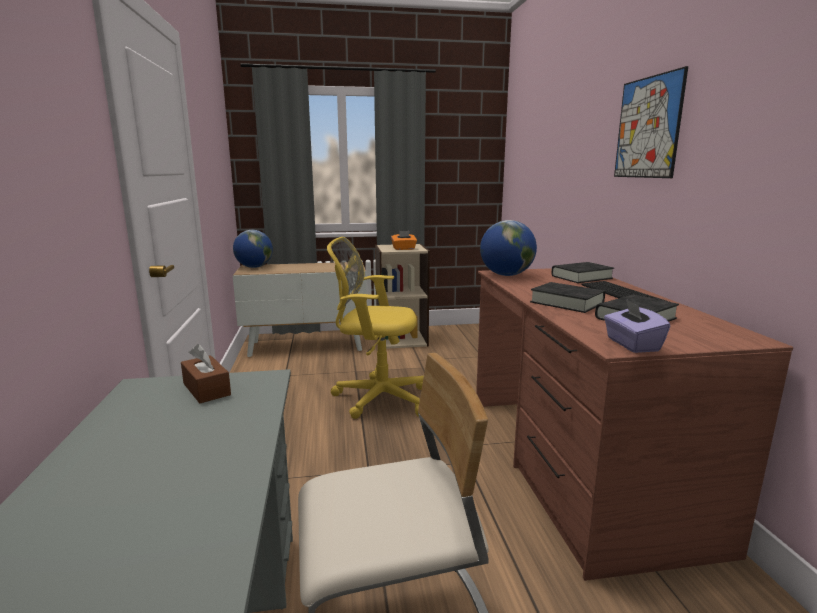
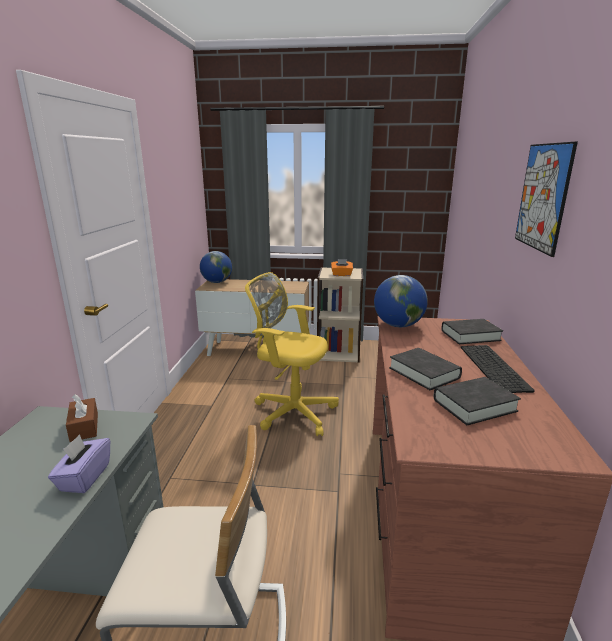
camera: 15 degrees right, 5 degrees up
purple tissue box [604,299,670,353] -> purple tissue box moved to [48,434,110,493]

